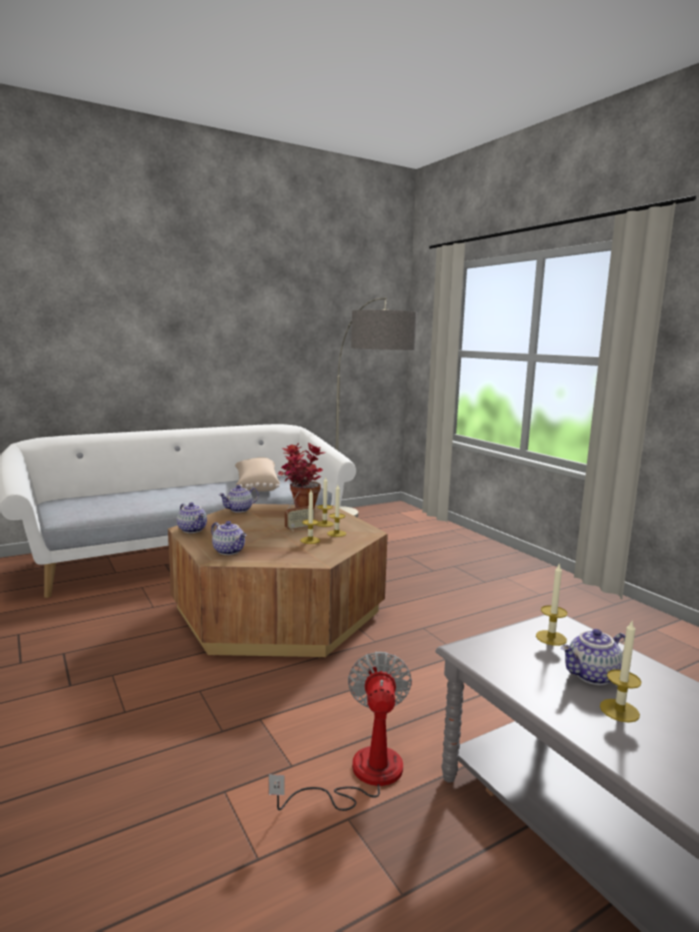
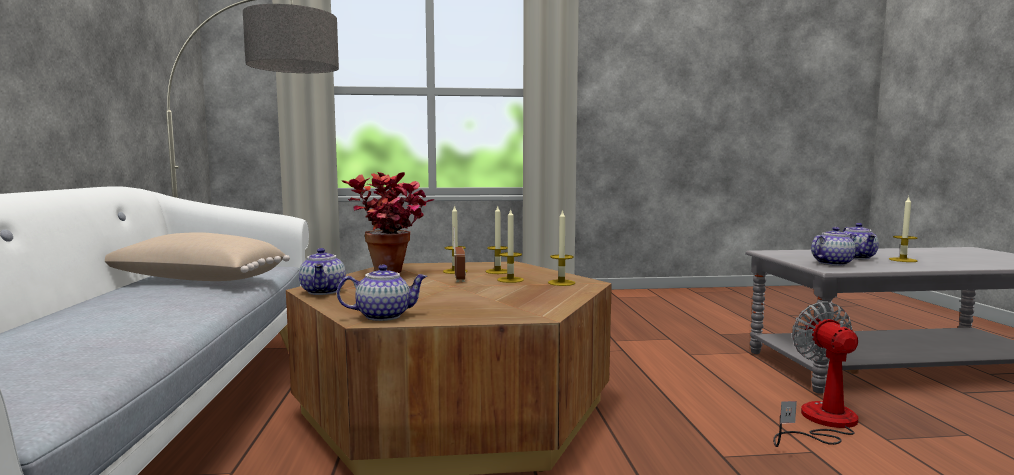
camera: 65 degrees left, 5 degrees down
teapot [211,521,247,555] -> teapot moved to [811,227,857,266]
fan [269,652,412,811] -> fan turned 60 degrees clockwise [773,301,858,447]
candle [536,564,567,646] -> candle moved to [548,209,575,286]

